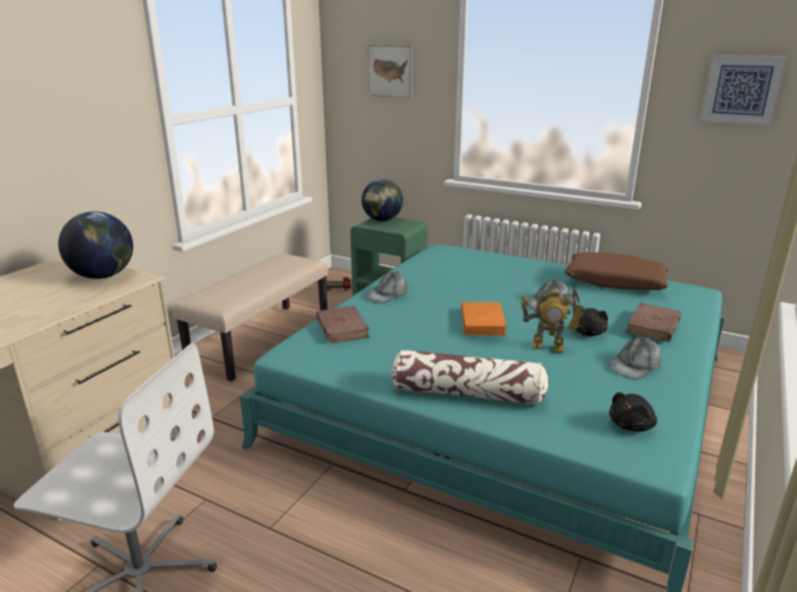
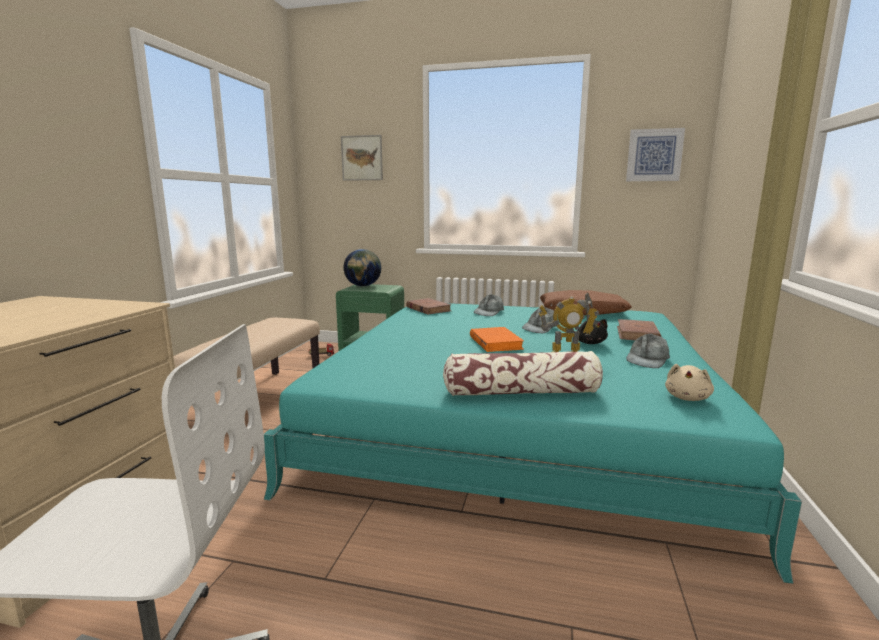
camera: 15 degrees left, 10 degrees down
globe [58,211,133,279] -> none
brown book [316,306,370,344] -> brown book moved to [406,298,451,314]
grey cap [366,271,408,304] -> grey cap moved to [474,294,504,316]
black plush toy [609,392,657,432] -> beige plush toy [665,364,714,401]

